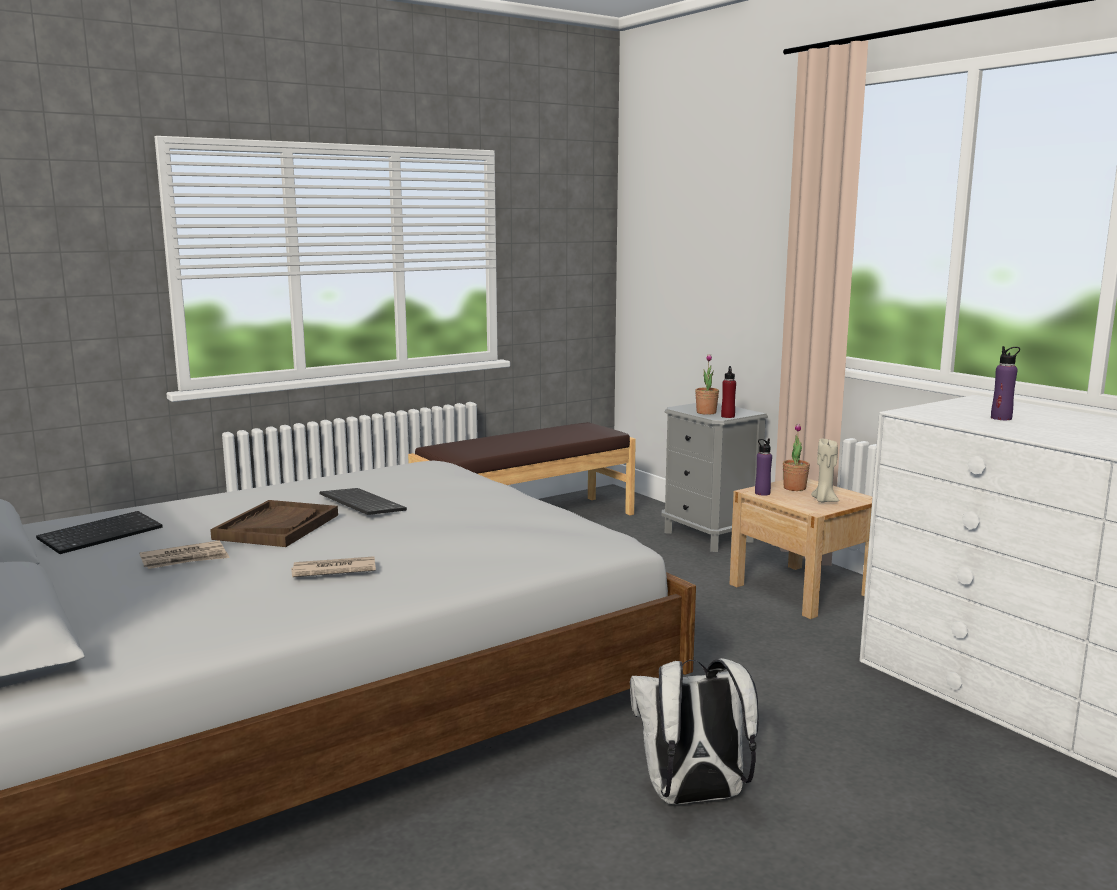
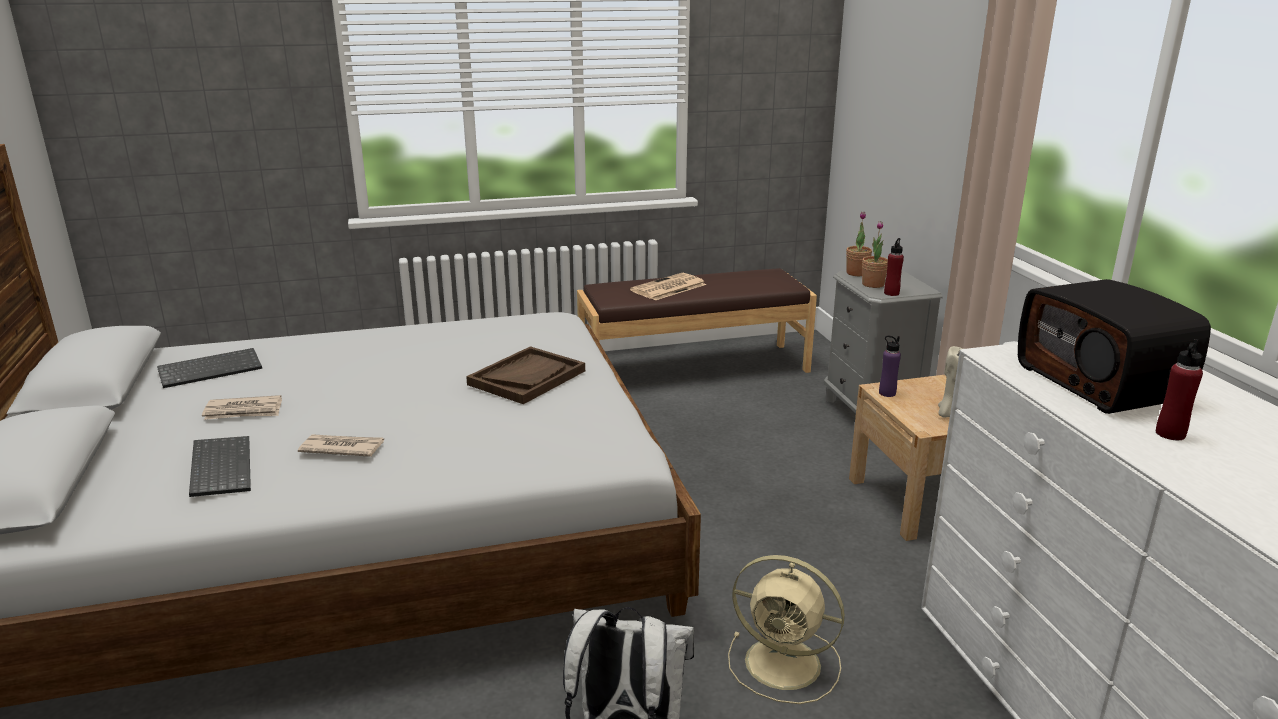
camera: 20 degrees right, 10 degrees up
brown tray [210,500,338,547] -> brown tray moved to [466,346,585,404]
keyboard [320,488,407,515] -> keyboard moved to [189,436,251,497]
potted plant [783,423,810,491] -> potted plant moved to [846,212,872,276]
purple bottle [991,346,1020,420] -> radio [1018,279,1211,414]
none -> newspaper [630,273,706,300]
none -> beige fan [728,555,845,704]
none -> red bottle [1156,339,1203,440]

